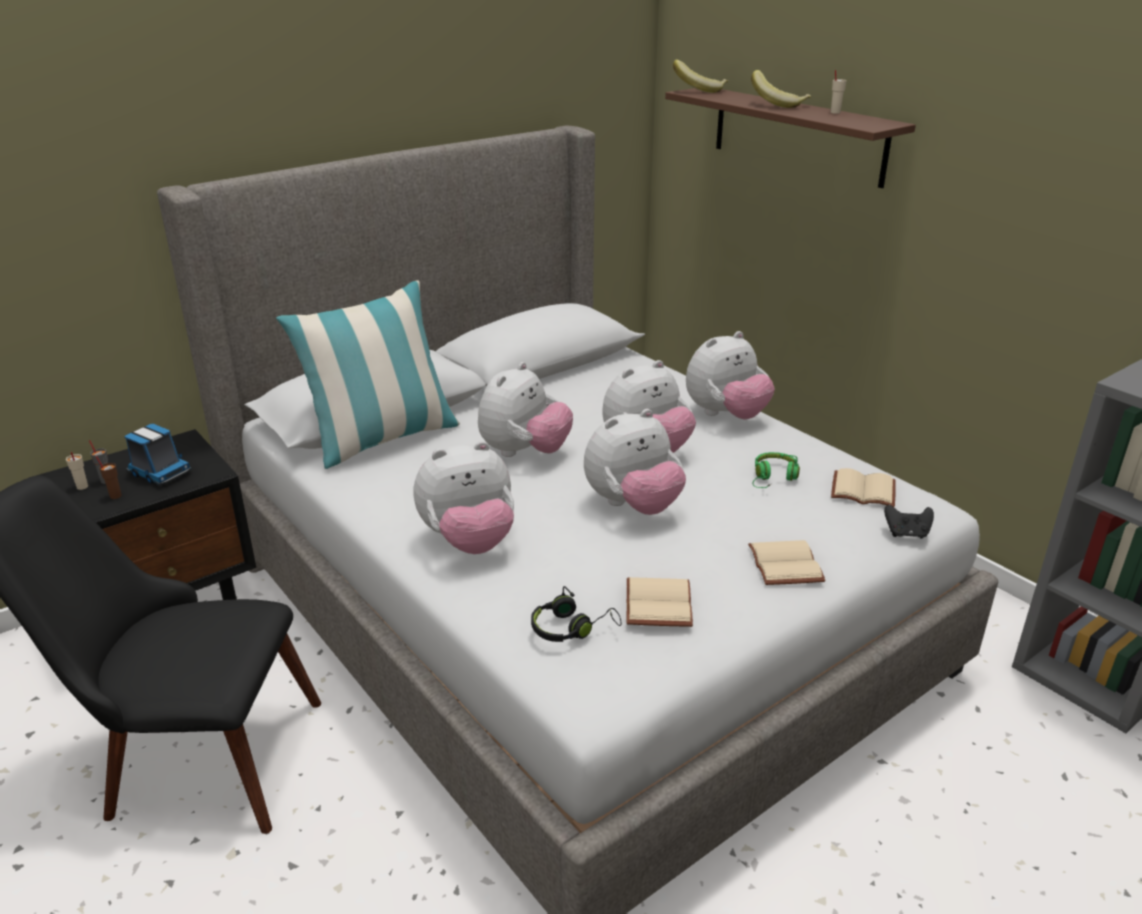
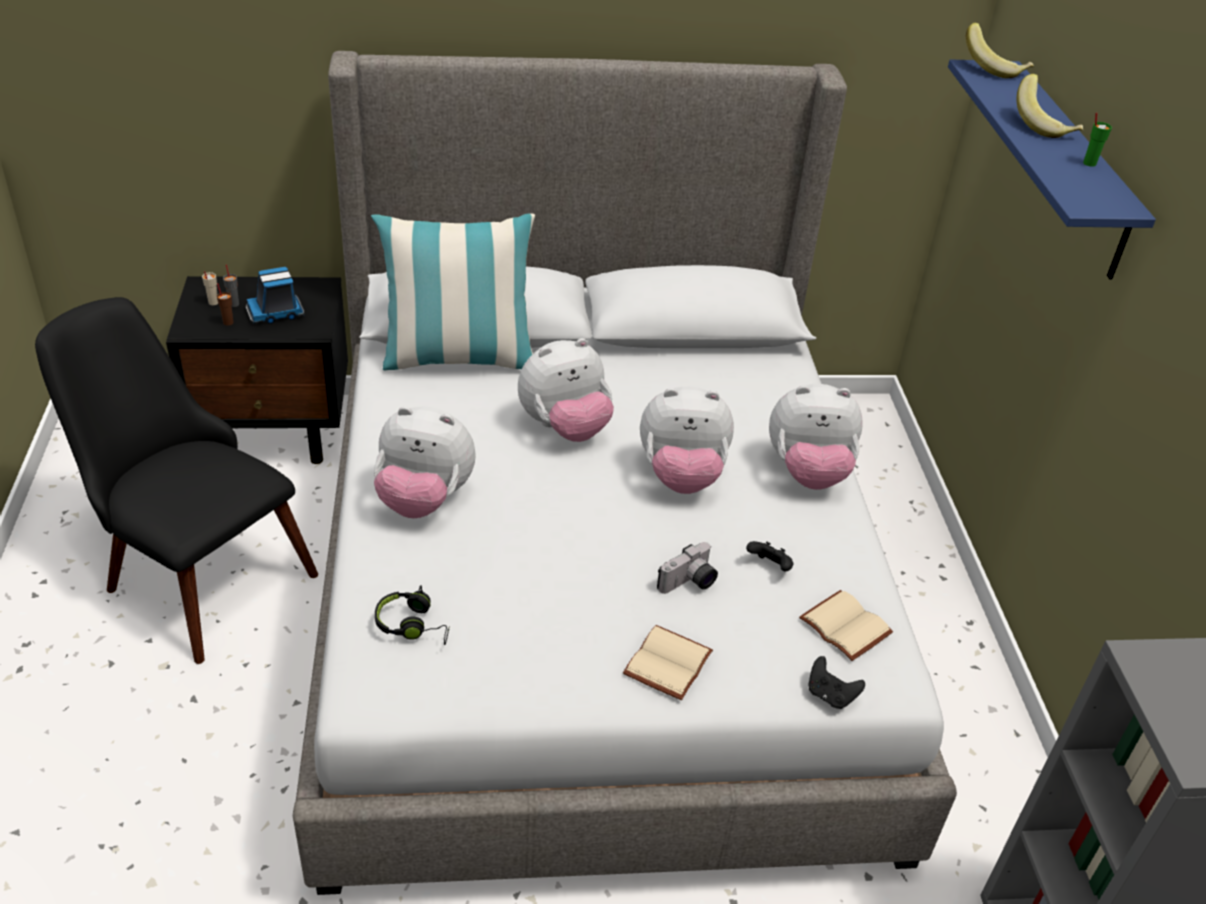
camera: 30 degrees right, 10 degrees up
toy truck [124,424,191,485] -> toy truck turned 90 degrees clockwise [246,267,305,324]
plush toy [584,409,686,515] -> none
beige book [626,577,693,627] -> none
brown shelf [665,88,916,188] -> blue shelf [948,59,1156,279]
green headphones [753,452,800,488] -> black game controller [746,541,793,571]
beige cup [831,70,847,114] -> green cup [1083,112,1112,167]
none -> camera [657,542,718,594]

